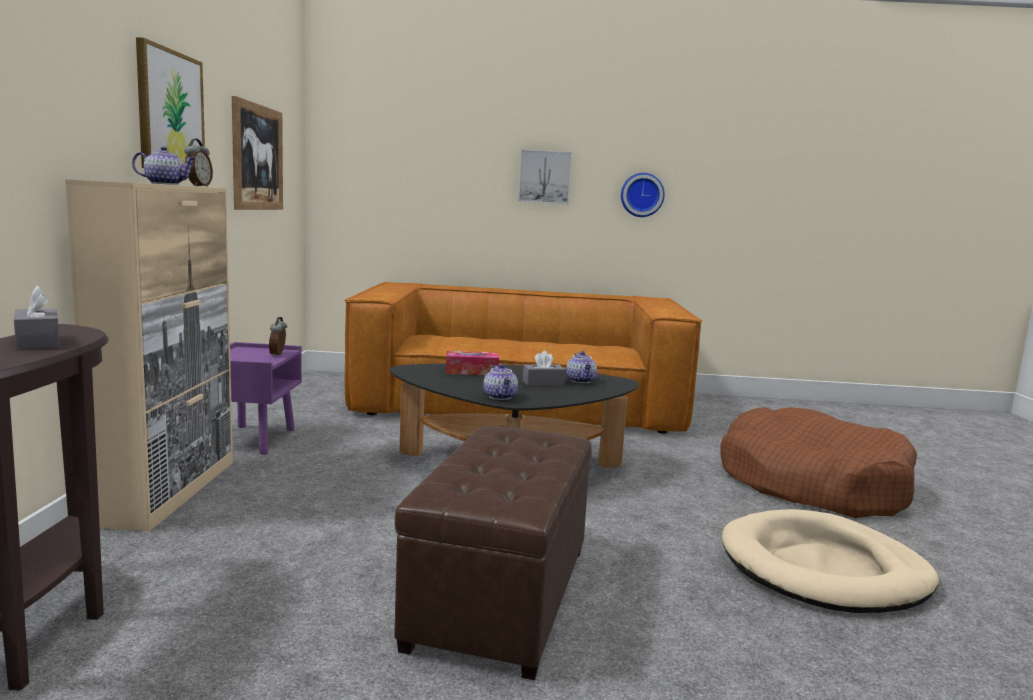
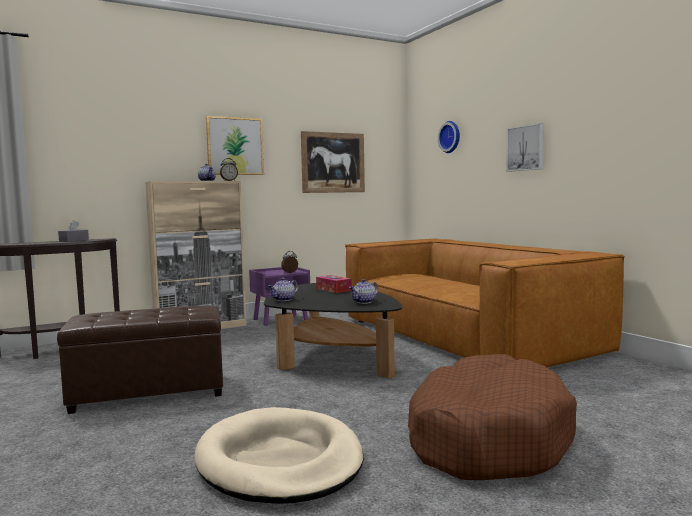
camera: 60 degrees right, 5 degrees down
grey tissue box [523,351,565,385] -> none
wall clock [621,173,665,217] -> wall clock moved to [438,121,460,153]

